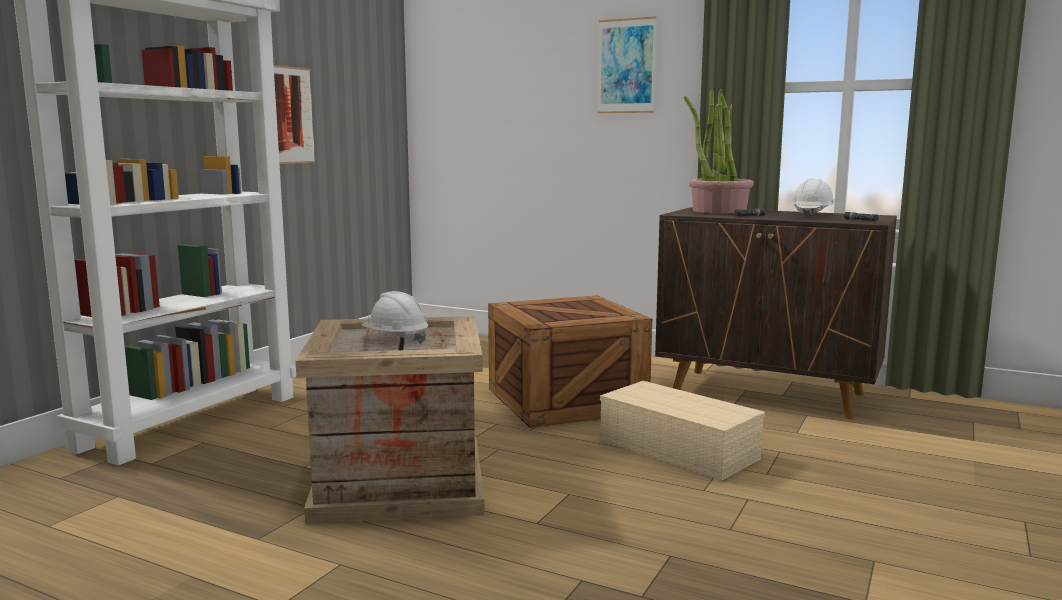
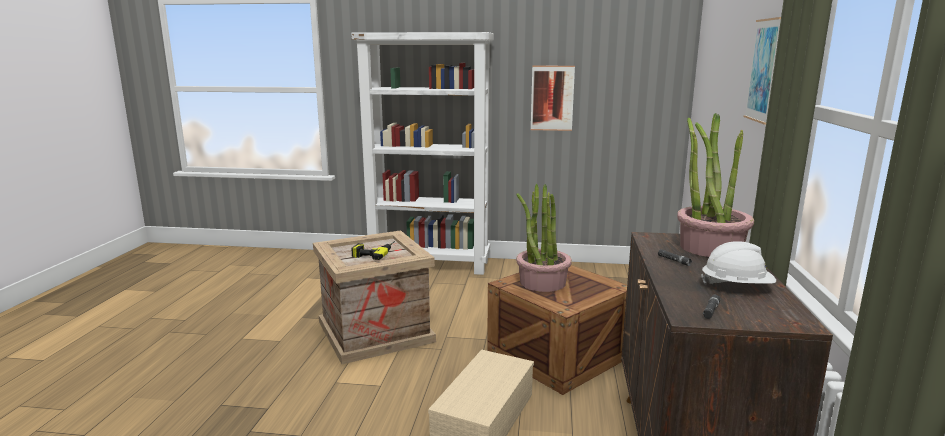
camera: 70 degrees right, 5 degrees up
white hard hat [361,291,428,344] -> power drill [351,241,395,260]
none -> potted plant [516,184,572,292]

